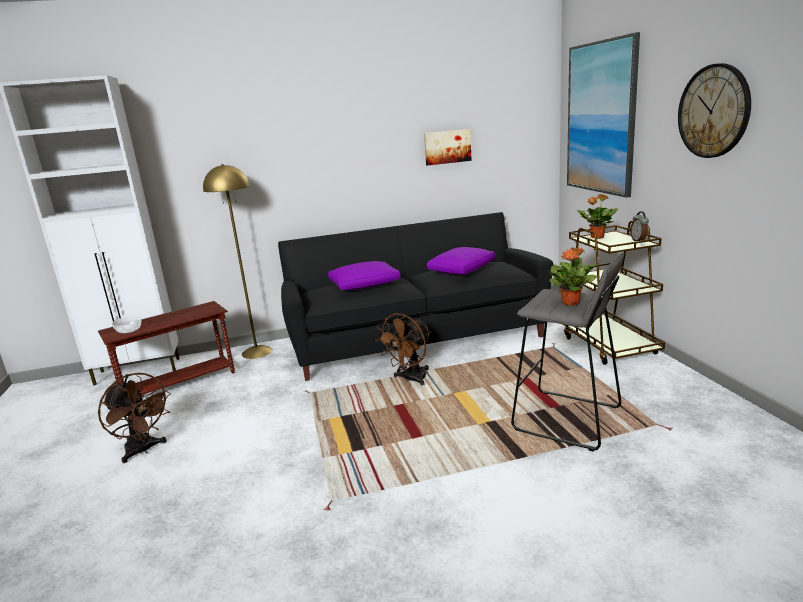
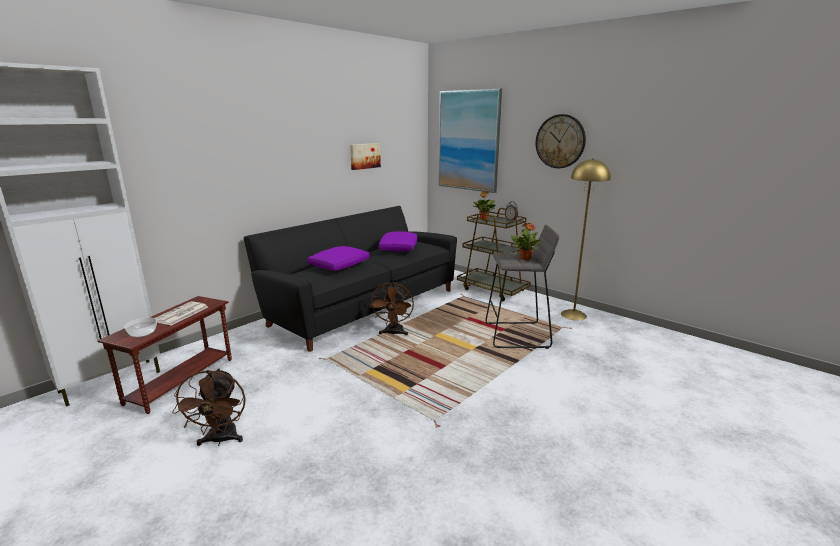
camera: 35 degrees left, 0 degrees up
brown fan [98,373,171,463] -> brown fan turned 75 degrees clockwise [172,368,246,446]
yellow floor lamp [203,164,272,359] -> yellow floor lamp moved to [561,158,611,320]
none -> newspaper [155,301,208,325]

